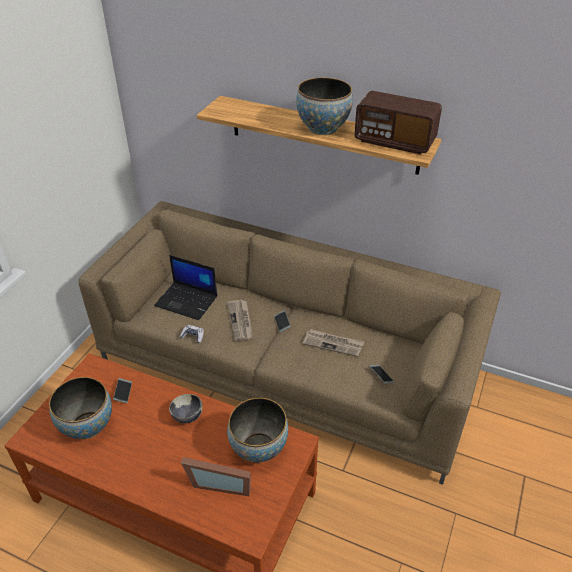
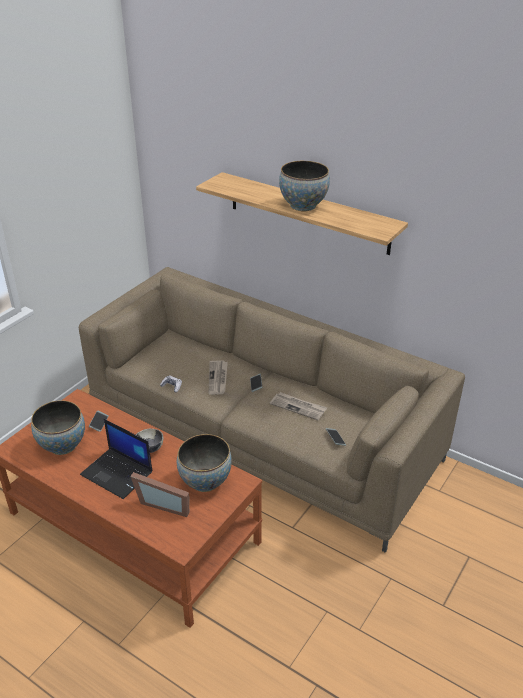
camera: 10 degrees right, 5 degrees down
laptop [154,255,217,320] -> laptop moved to [80,419,153,499]
radio [354,91,442,154] -> none

